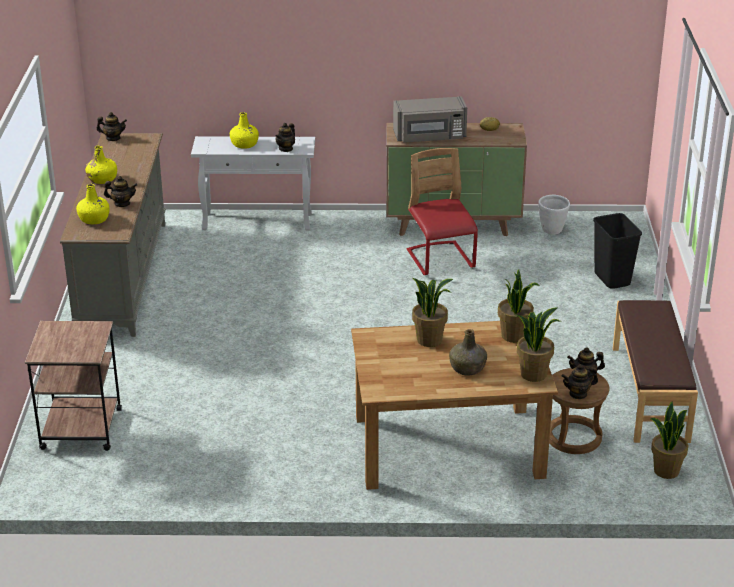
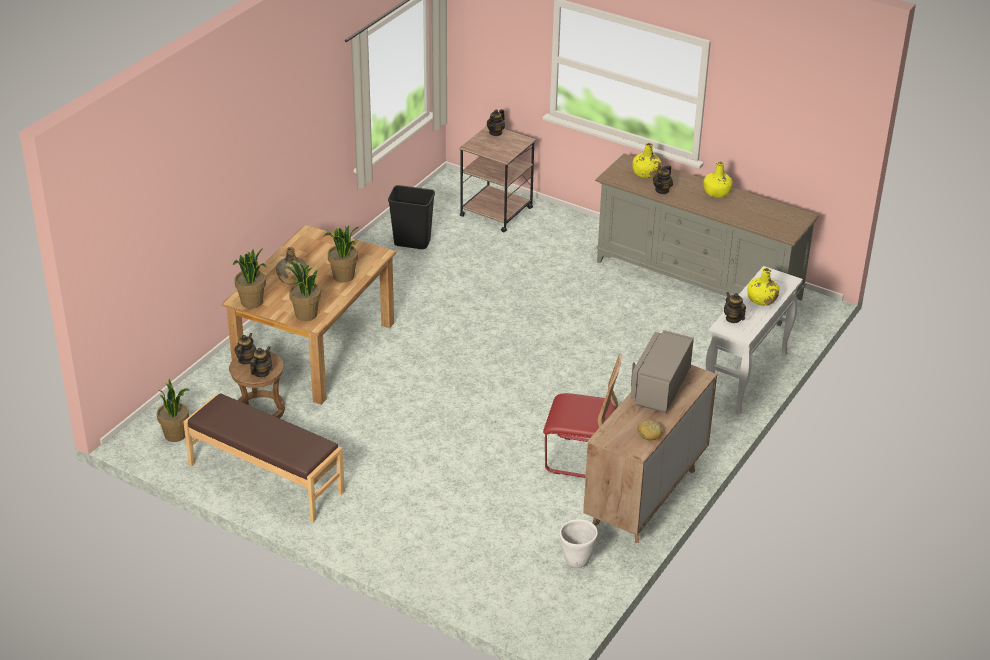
camera: 120 degrees right, 5 degrees up
teapot [96,112,127,141] -> teapot moved to [487,109,505,136]
black trash can [593,213,642,289] -> black trash can moved to [388,185,435,249]

